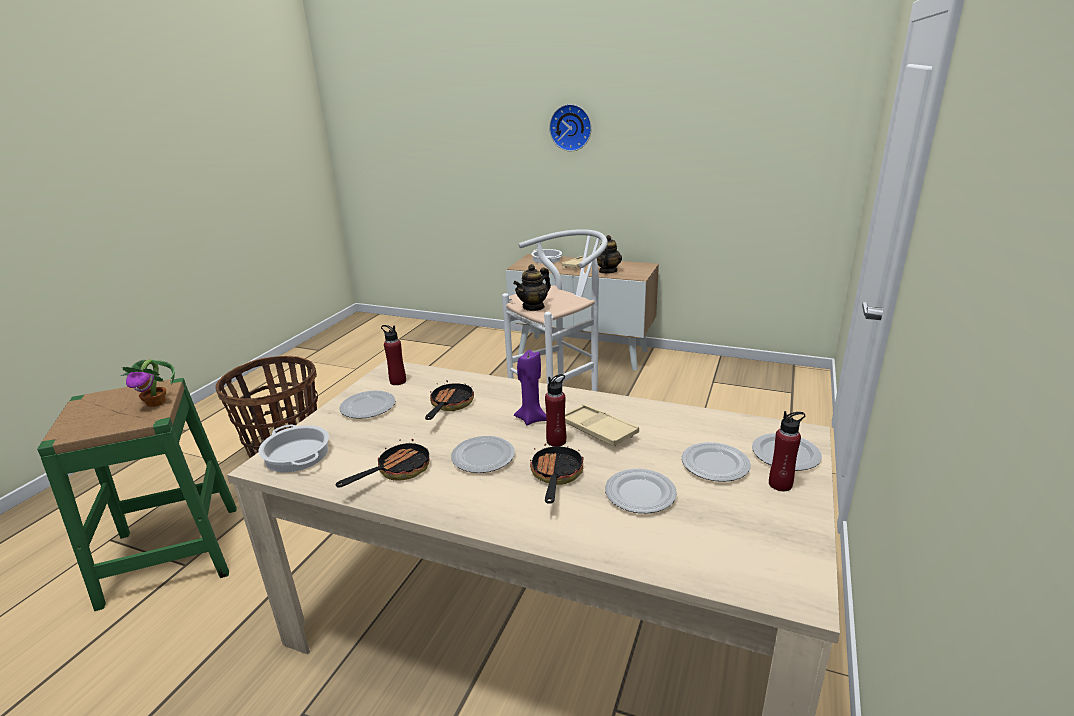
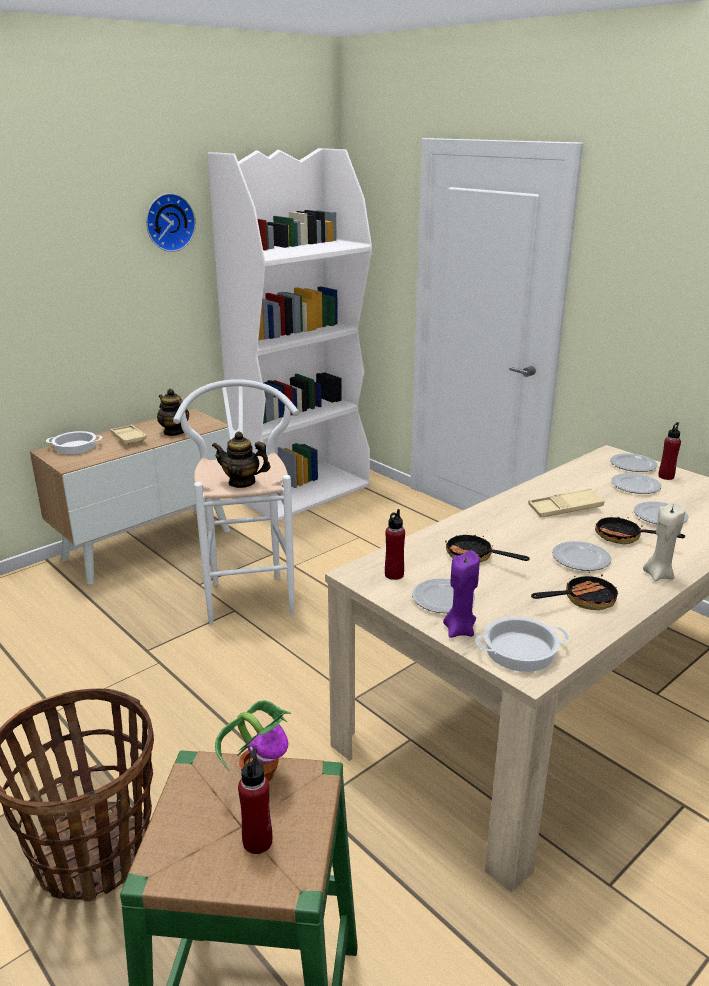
camera: 65 degrees left, 0 degrees up
frying pan [336,439,430,488] -> frying pan turned 90 degrees clockwise [531,569,618,610]
teapot [513,264,551,311] -> teapot turned 120 degrees clockwise [212,432,270,488]
purple candle [514,350,546,426] -> purple candle moved to [443,550,480,638]
red bottle [545,374,566,447] -> red bottle moved to [238,748,272,854]
wall clock [549,104,592,151] -> wall clock moved to [146,193,196,252]
none -> white bookcase [207,148,372,521]
none -> beige candle [643,502,685,581]

